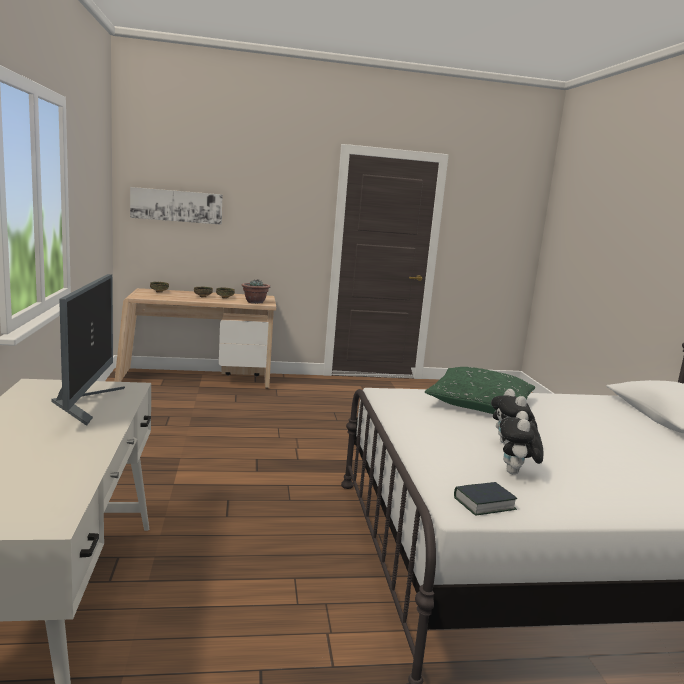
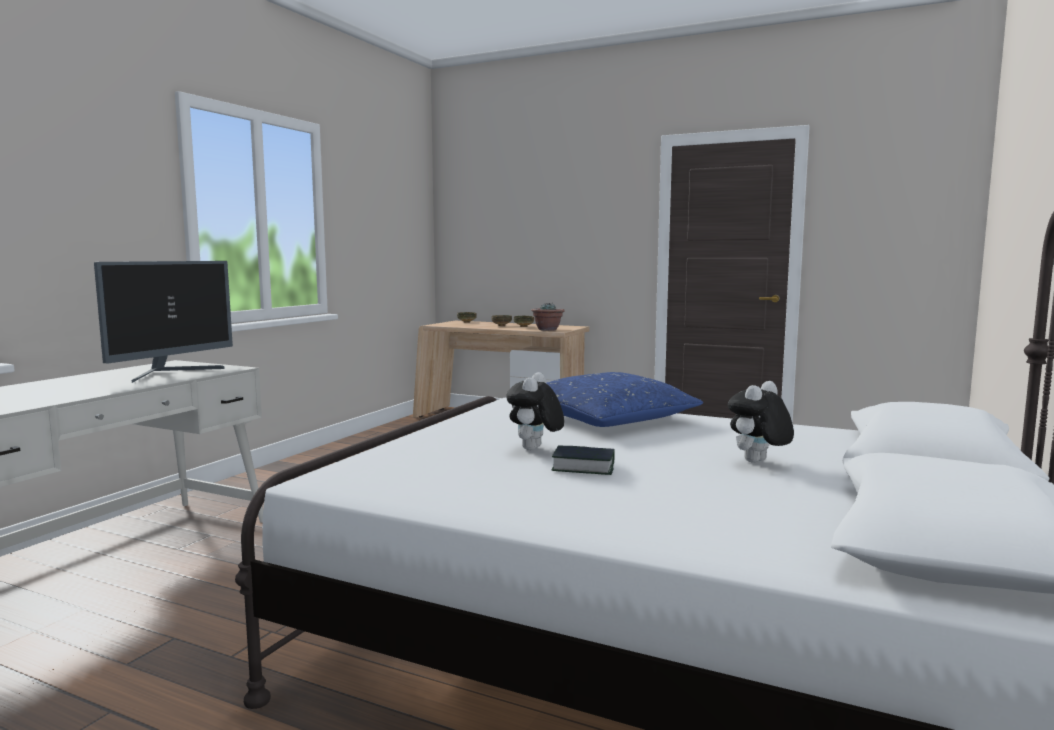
camera: 35 degrees right, 5 degrees down
picture [130,187,223,225] -> none
green pillow [425,367,535,414] -> blue pillow [546,372,703,427]
book [454,482,517,515] -> book moved to [552,445,615,475]
plush toy [500,411,544,475] -> plush toy moved to [728,381,794,463]

